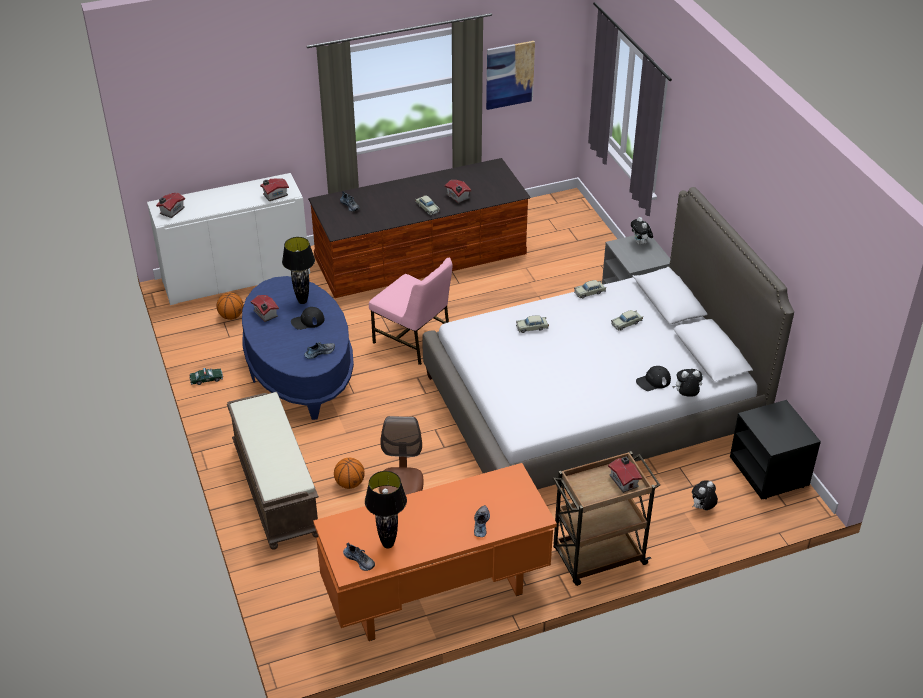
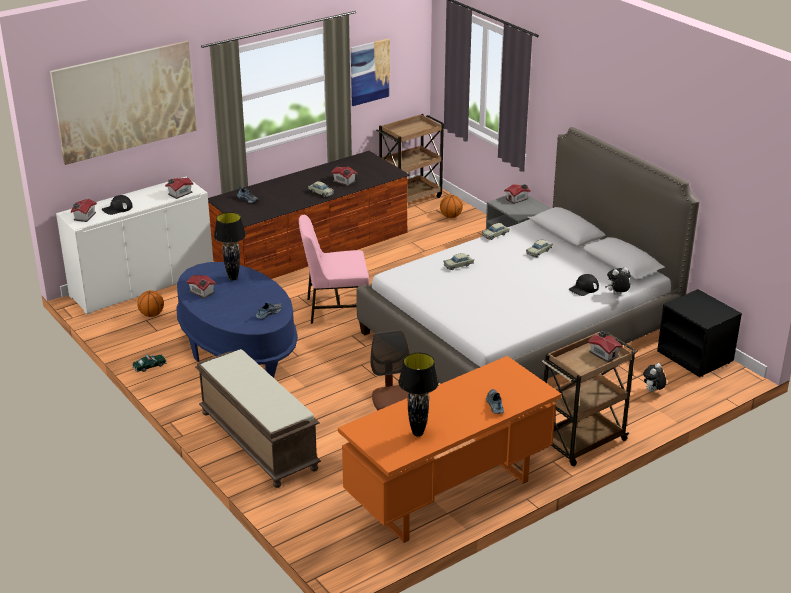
camera: 15 degrees left, 10 degrees down
black cap [291,307,324,330] -> black cap moved to [102,195,133,215]
basketball [334,458,365,489] -> basketball moved to [440,195,463,218]
shoe [343,543,375,571] -> none
pink chair [369,258,452,365] -> pink chair turned 150 degrees clockwise [299,215,369,324]
plush toy [631,217,653,245] -> toy house [504,184,530,204]
none -> picture [50,41,197,165]
none -> brown cart [376,114,444,202]

